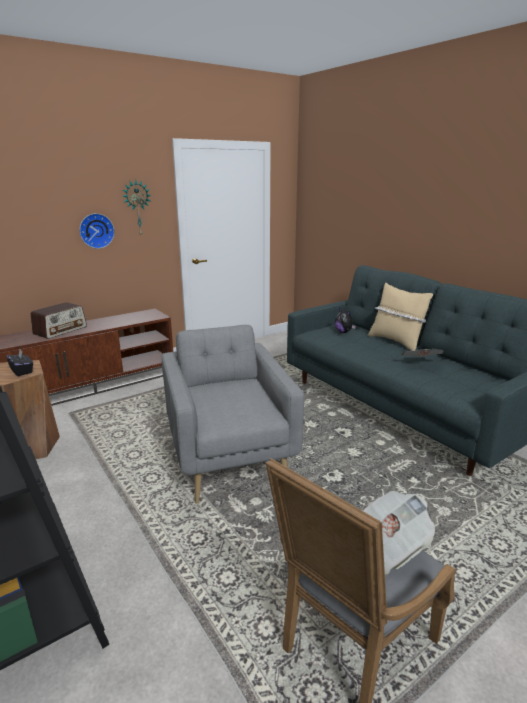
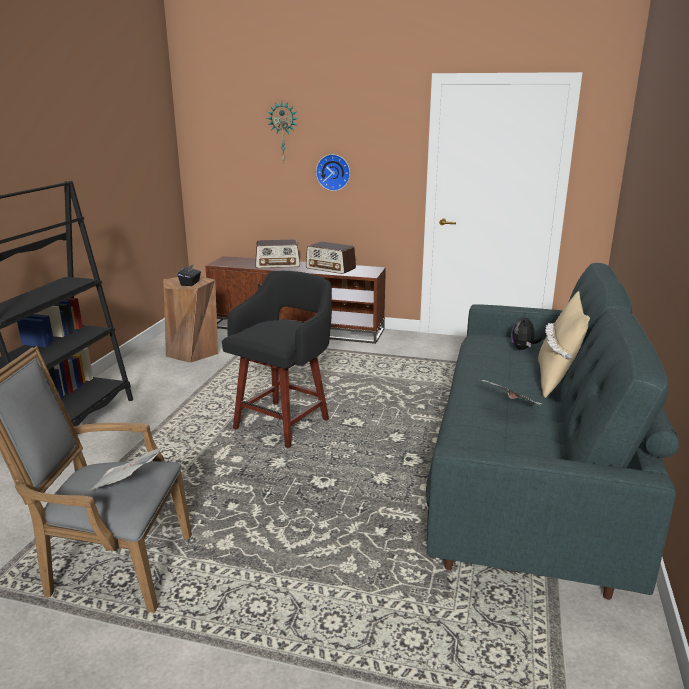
camera: 50 degrees right, 0 degrees up
wall clock [122,180,151,235] -> wall clock moved to [267,101,297,163]
grey armchair [162,325,304,504] -> black stool [222,271,332,448]
none -> radio [306,242,356,274]

